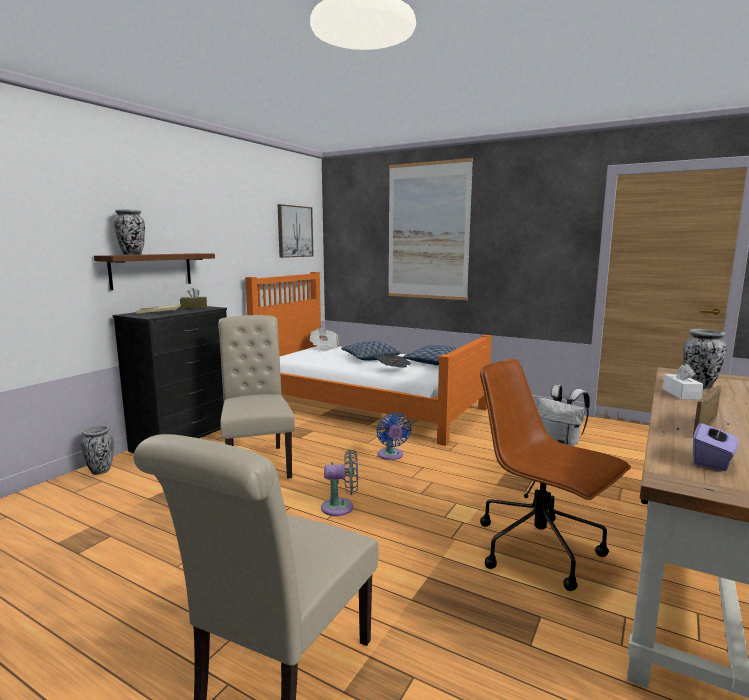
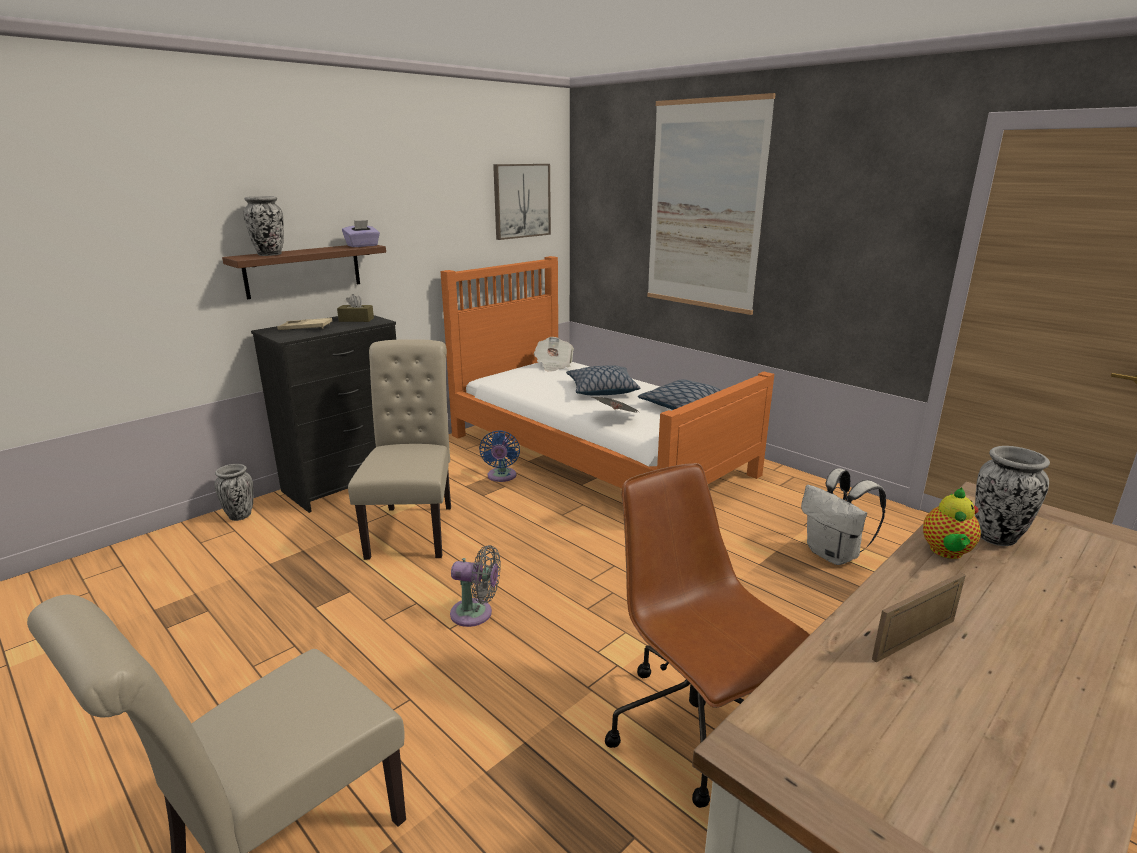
camera: 15 degrees right, 10 degrees up
blue fan [377,412,411,460] -> blue fan moved to [479,430,520,482]
white tissue box [662,364,703,400] -> teapot [923,487,981,559]
purple tissue box [693,422,739,471] -> purple tissue box moved to [342,220,380,247]

